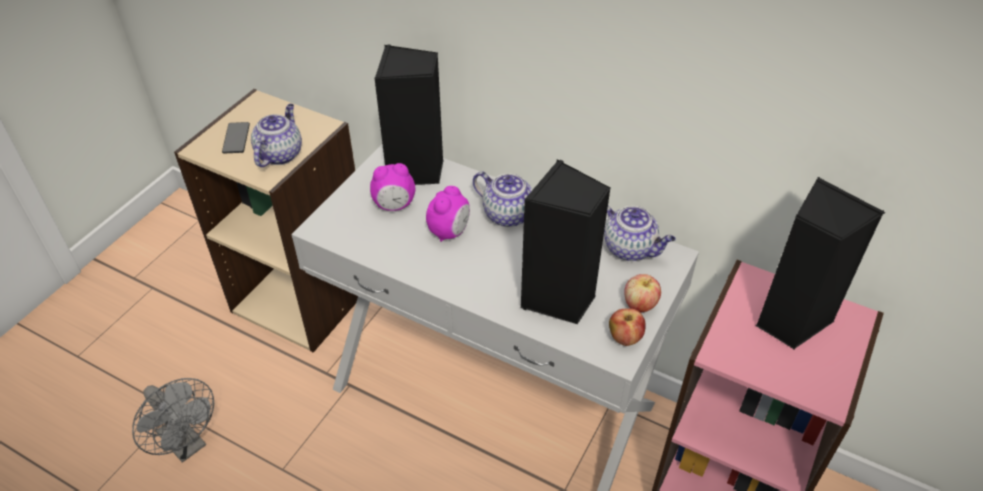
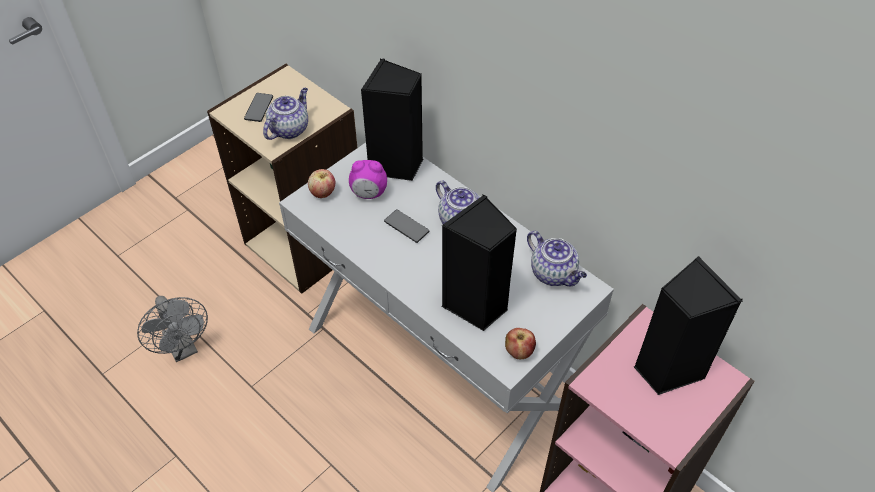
camera: 15 degrees right, 5 degrees up
alarm clock [426,186,470,242] -> phone [384,209,429,243]
apple [624,274,661,312] -> apple moved to [308,169,335,198]

